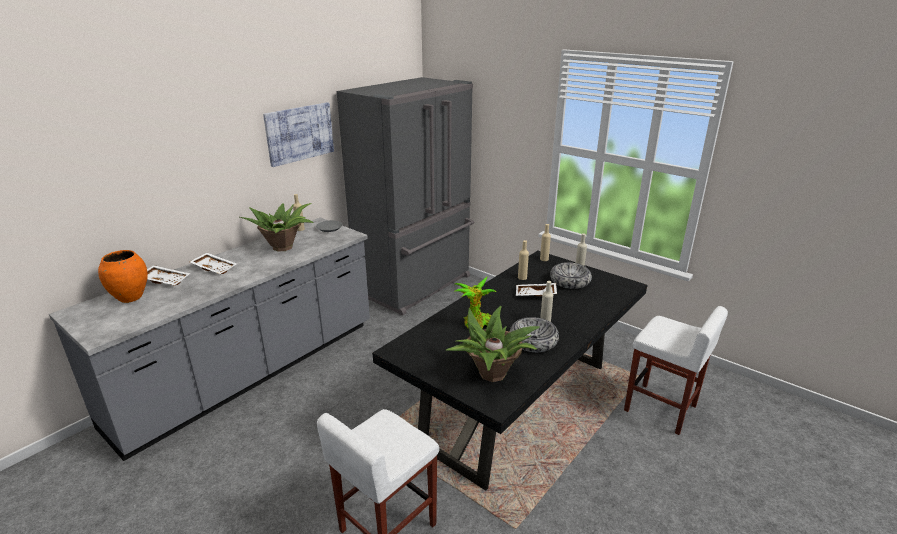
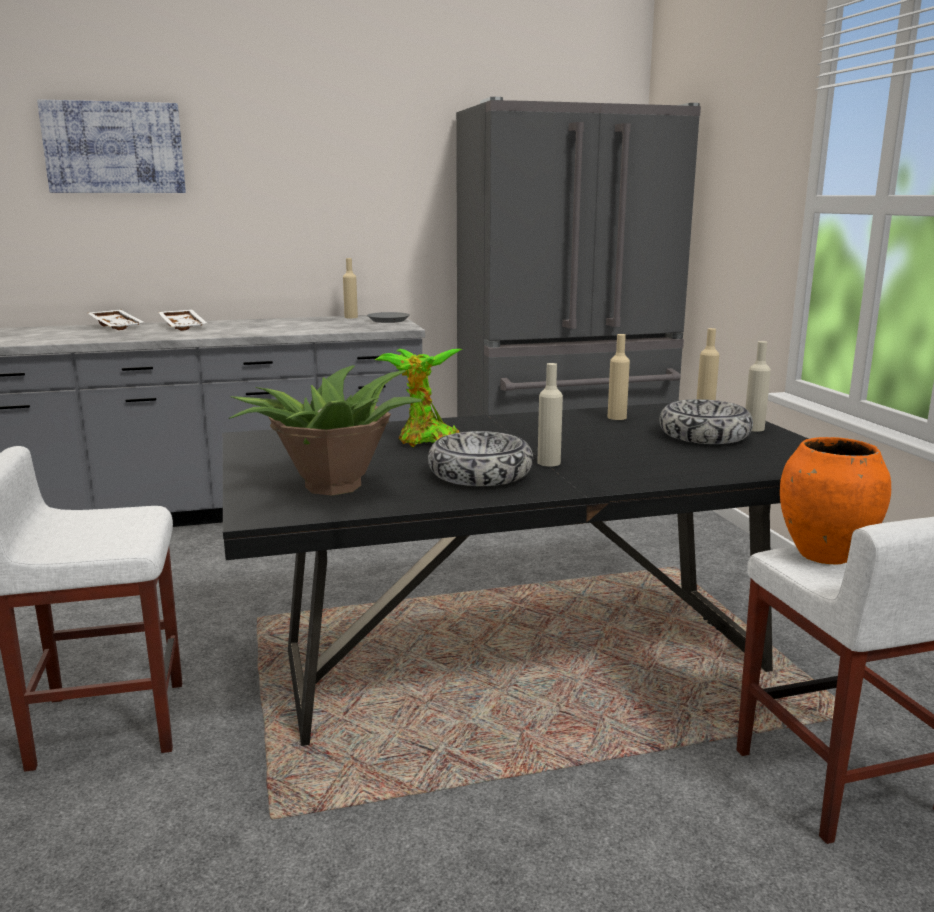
camera: 35 degrees right, 10 degrees down
orange vase [98,250,148,303] -> orange vase moved to [780,437,891,565]
potted plant [240,203,313,252] -> none
picture [263,102,334,167] -> picture moved to [37,99,186,193]
white tray [516,283,557,296] -> none

